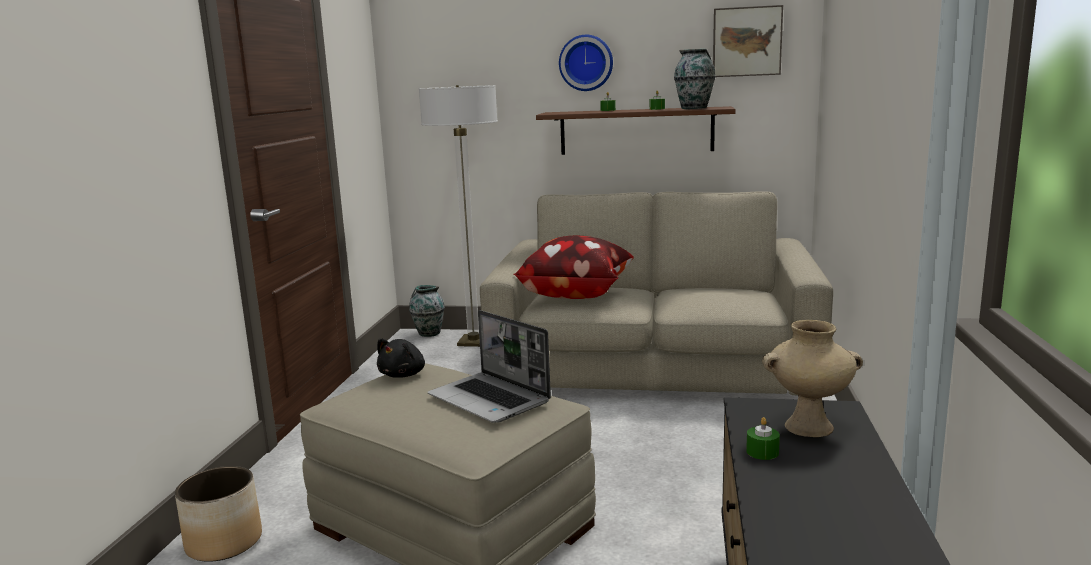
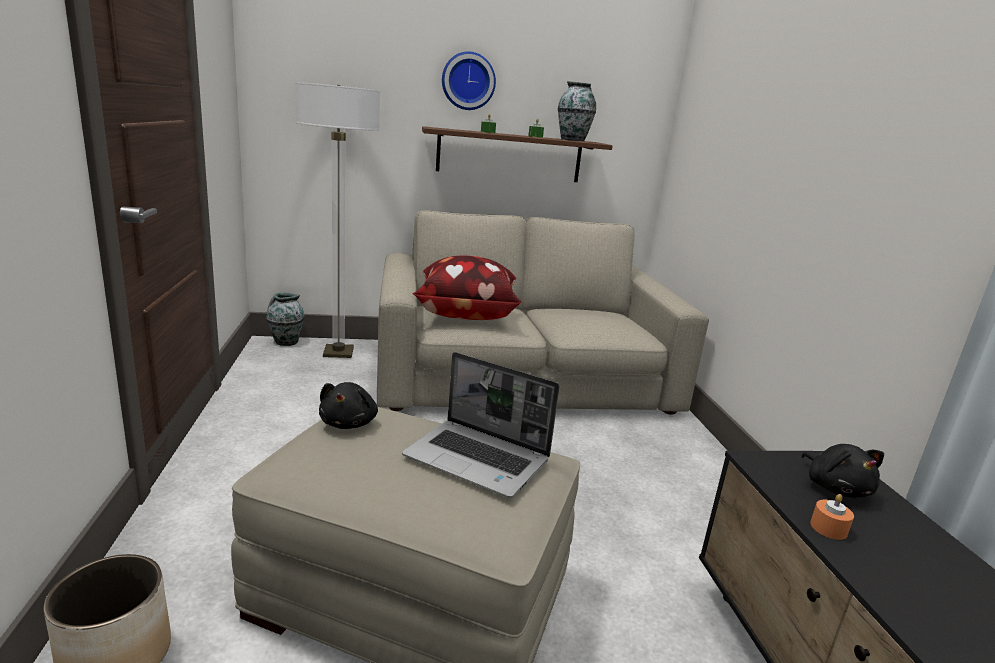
camera: 20 degrees left, 5 degrees up
picture [713,5,783,77] -> none
green candle [746,417,780,460] -> orange candle [810,494,854,540]
beige vase [762,320,863,437] -> black plush toy [801,444,884,498]

